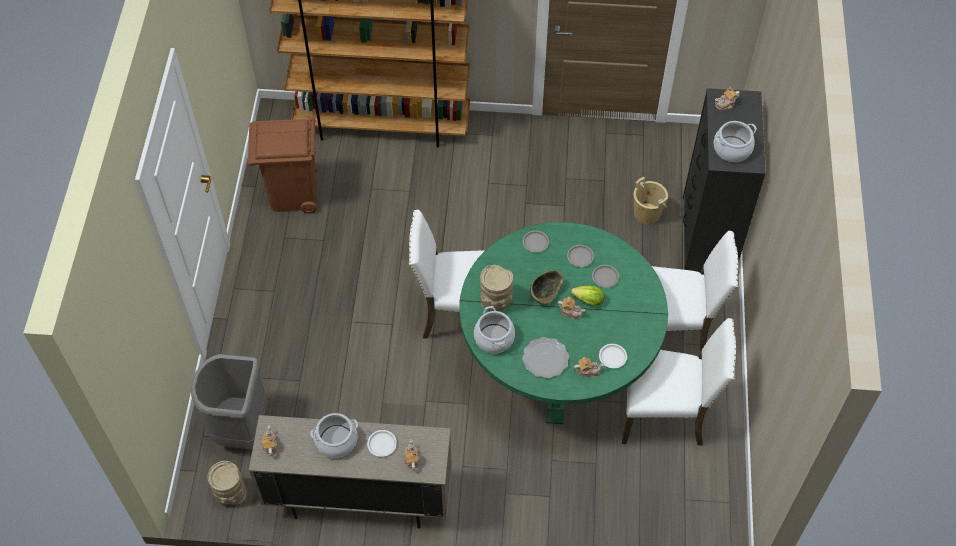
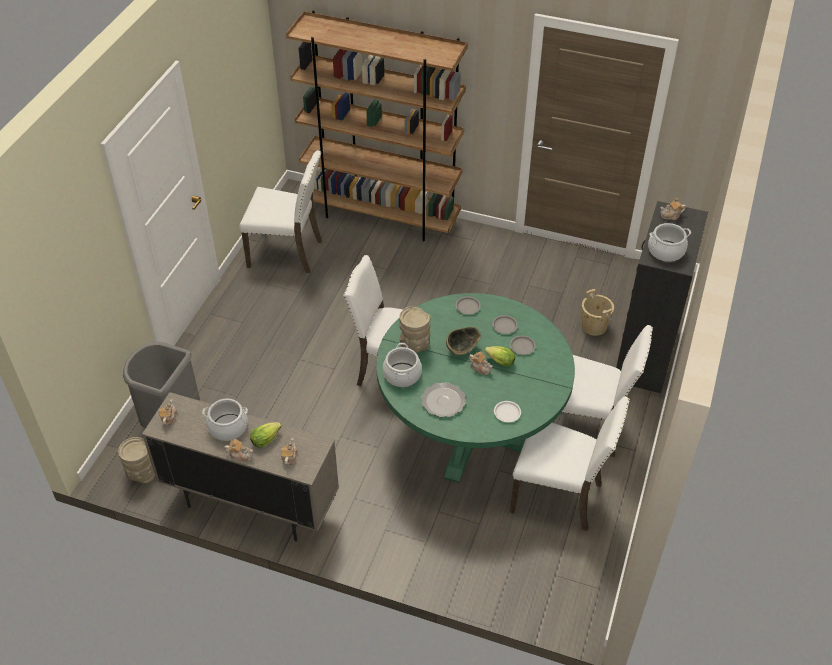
camera: 15 degrees right, 10 degrees down
brown trash can [248,117,317,213] -> white chair [239,150,322,273]
white plate [367,430,397,457] -> lettuce [250,422,281,448]
teapot [573,357,604,377] -> teapot moved to [224,439,253,462]

